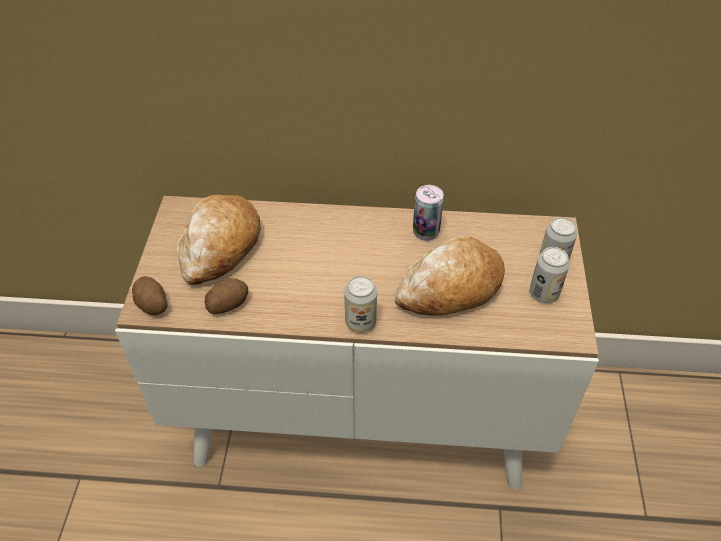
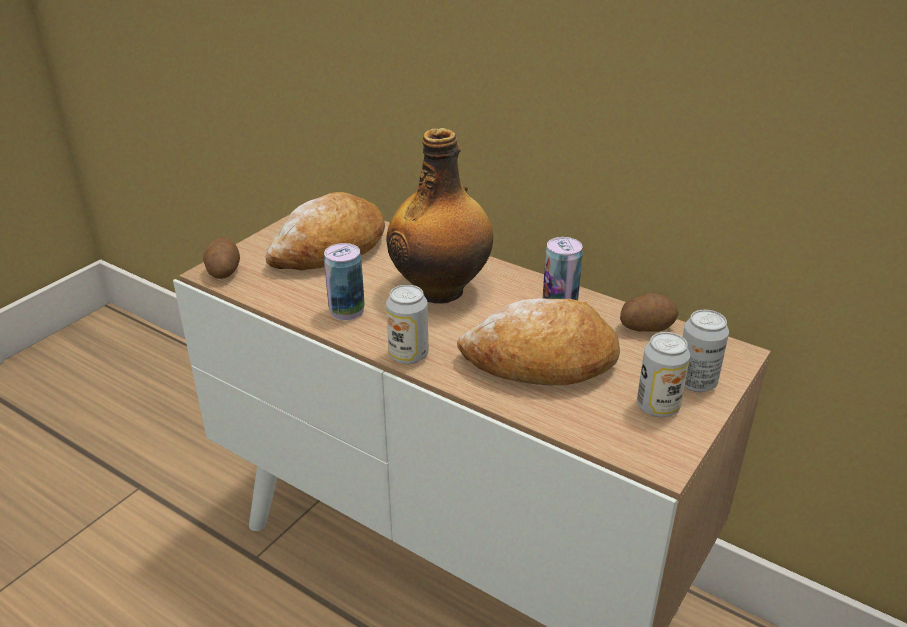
camera: 30 degrees right, 15 degrees down
potato [204,278,248,314] -> potato moved to [620,294,679,332]
none -> can [324,243,365,321]
none -> bottle [386,128,493,304]

